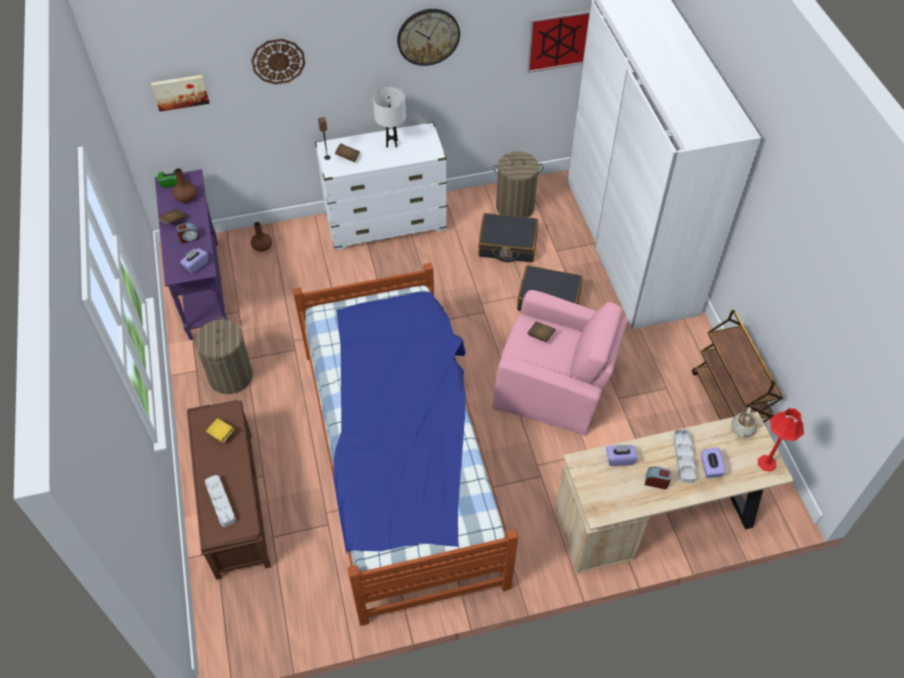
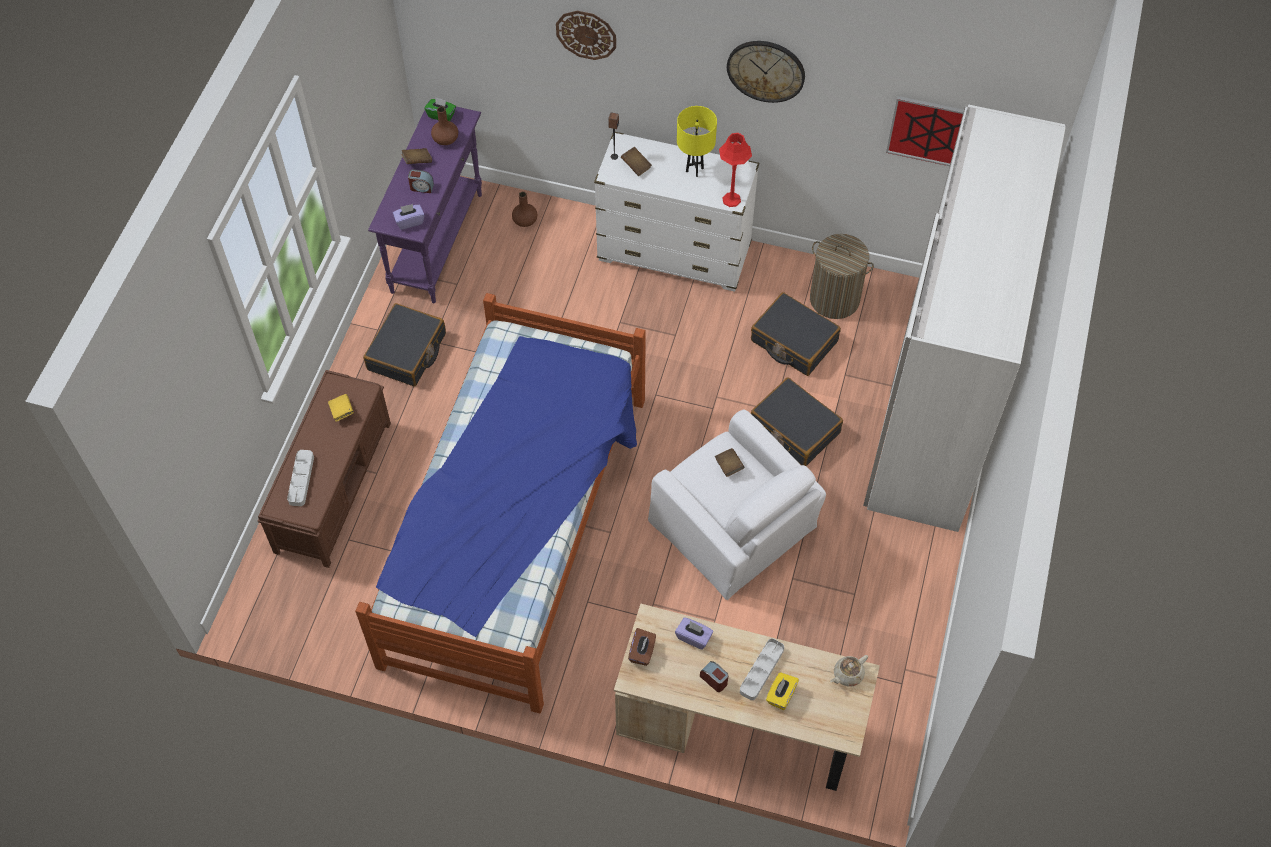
camera: 30 degrees right, 5 degrees up
picture [151,75,209,112] -> none
laundry basket [194,317,253,394] -> black suitcase [363,303,446,386]
white table lamp [373,87,406,148] -> yellow table lamp [677,106,717,177]
pink armchair [492,290,628,436] -> white armchair [648,410,826,600]
brown cart [692,310,783,422] -> none
purple tissue box [701,447,725,478] -> yellow tissue box [766,672,799,710]
red table lamp [758,408,804,472] -> red table lamp moved to [719,133,752,207]
none -> brown tissue box [628,628,656,666]

